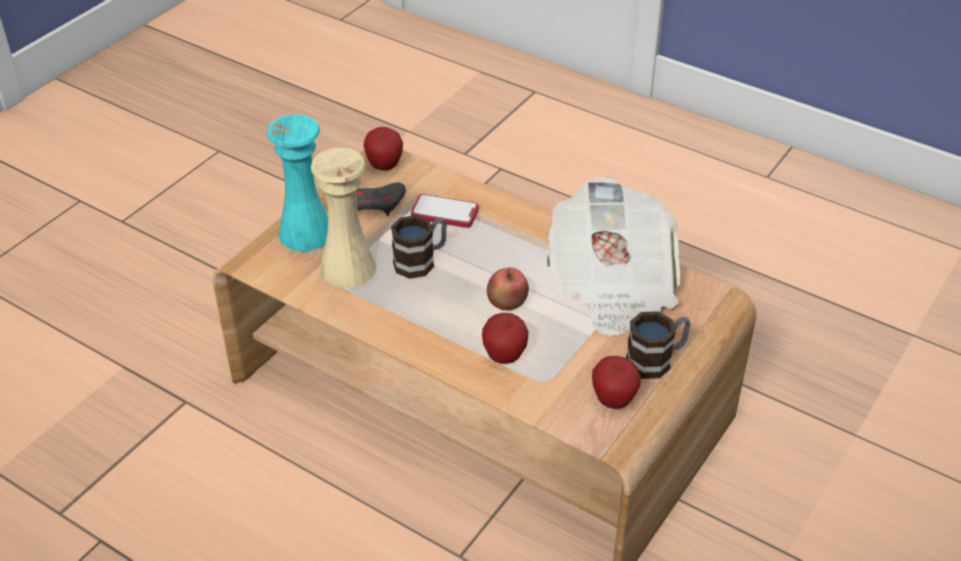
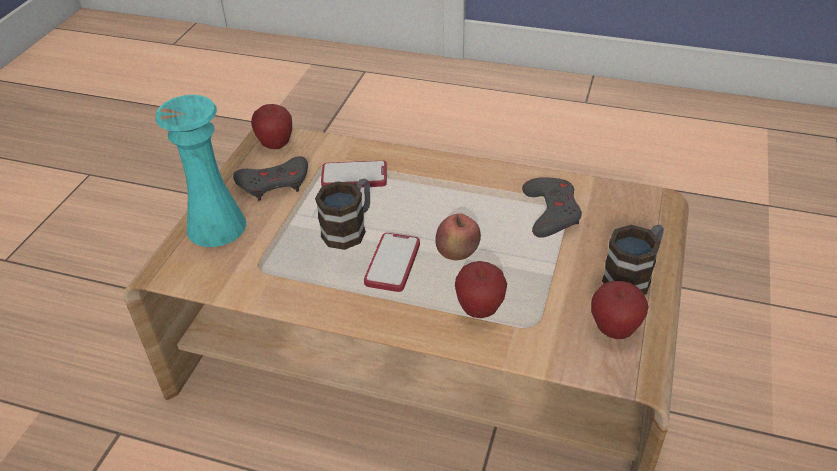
camera: 15 degrees left, 0 degrees up
beige vase [311,148,377,288] -> none
newspaper [545,177,680,337] -> grey game controller [522,177,582,238]
none -> phone [364,233,420,292]

